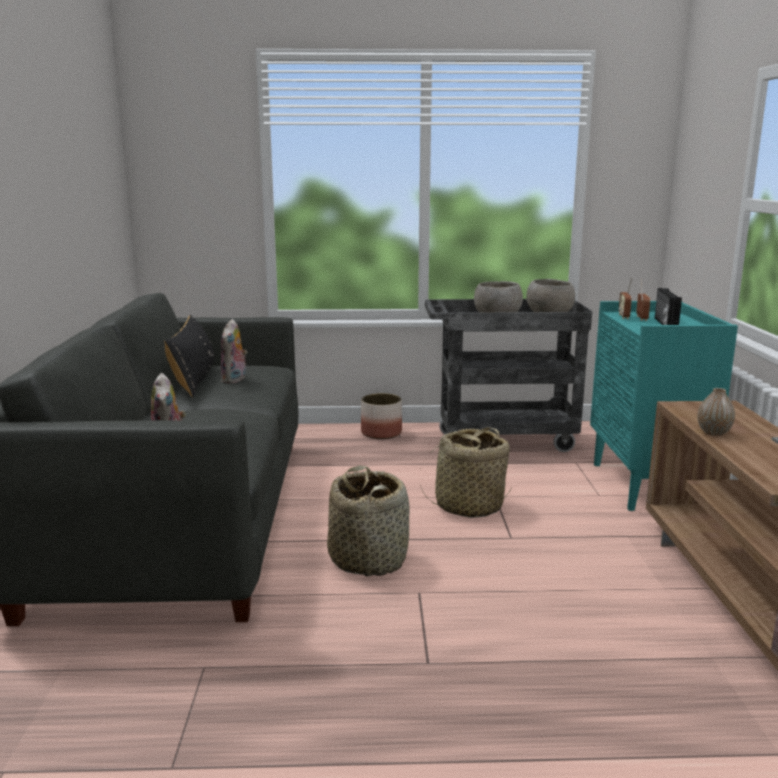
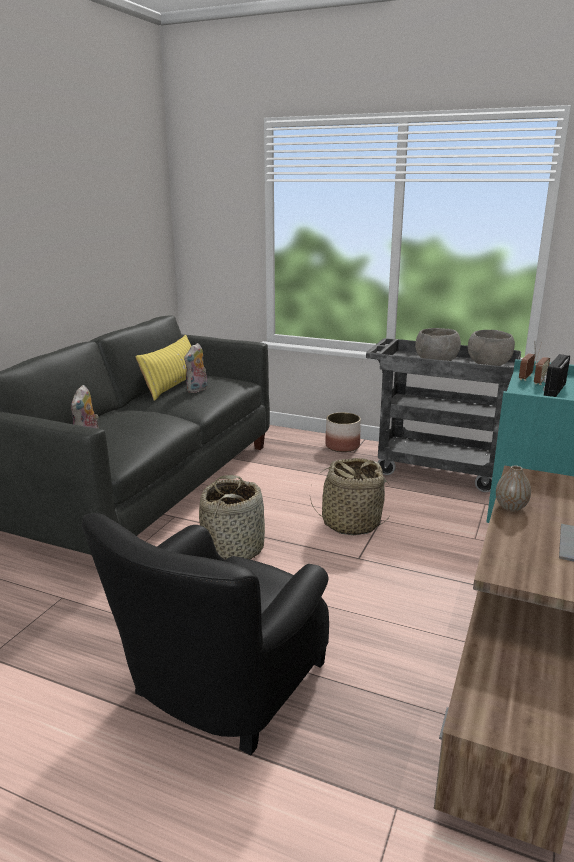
camera: 25 degrees right, 5 degrees up
black pillow [164,315,214,398] -> yellow pillow [135,335,191,401]
none -> black armchair [81,513,329,755]

